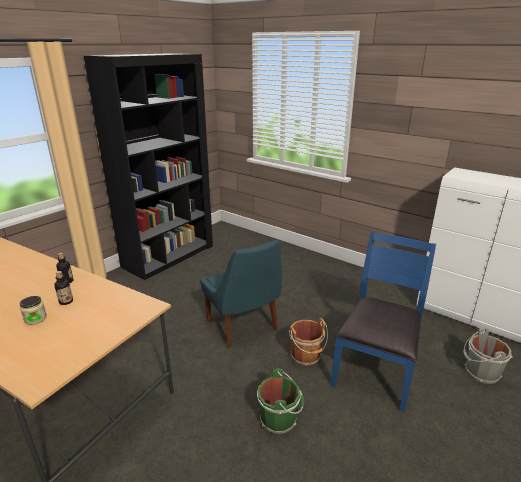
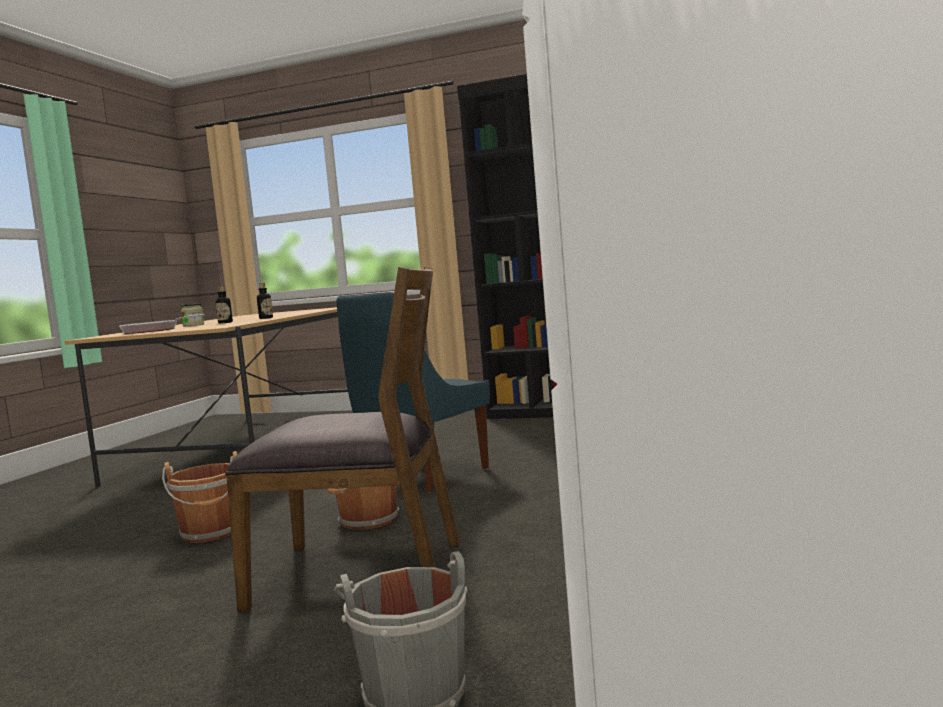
camera: 70 degrees right, 20 degrees down
green bucket [257,368,304,434] -> brown bucket [162,451,237,543]
blue chair [330,232,436,412] -> brown chair [225,267,460,613]
none -> frying pan [120,314,205,334]

